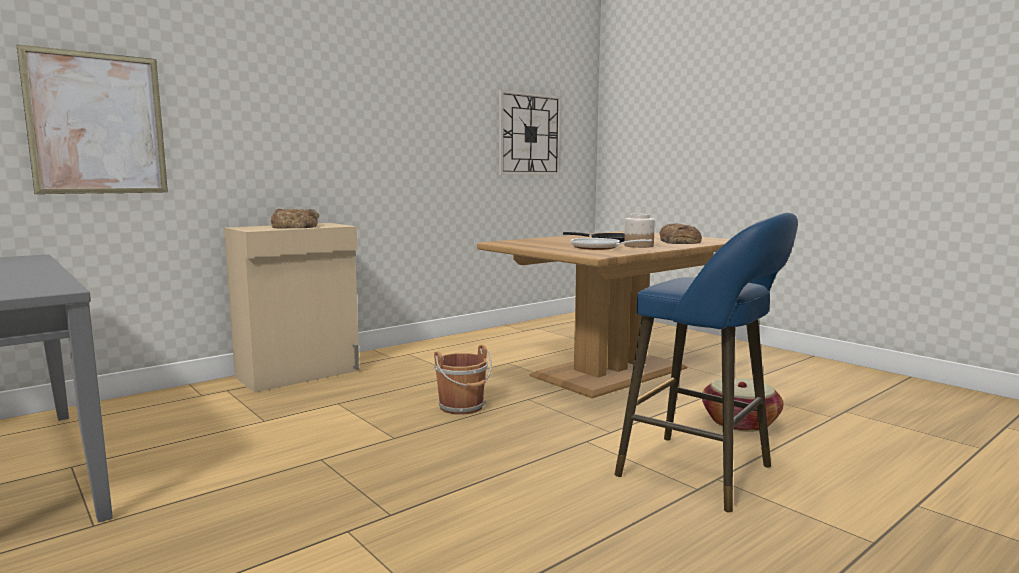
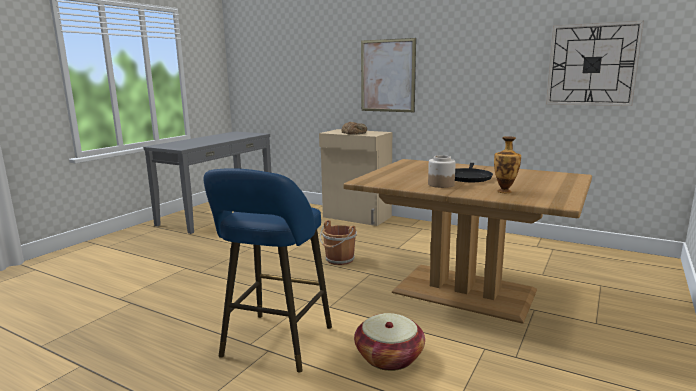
camera: 70 degrees right, 5 degrees up
picture [17,45,168,194] -> picture moved to [361,38,416,112]
frying pan [571,238,652,250] -> none
bread [660,223,702,244] -> vase [494,136,521,193]

